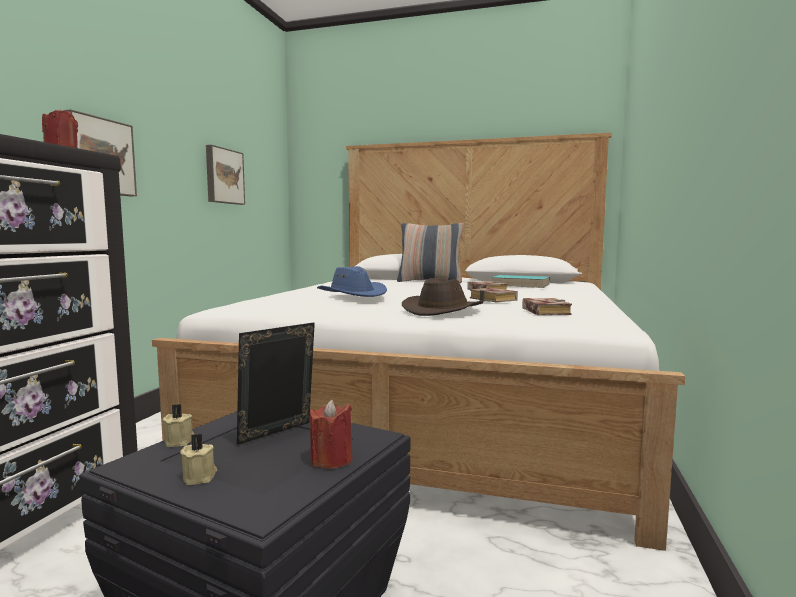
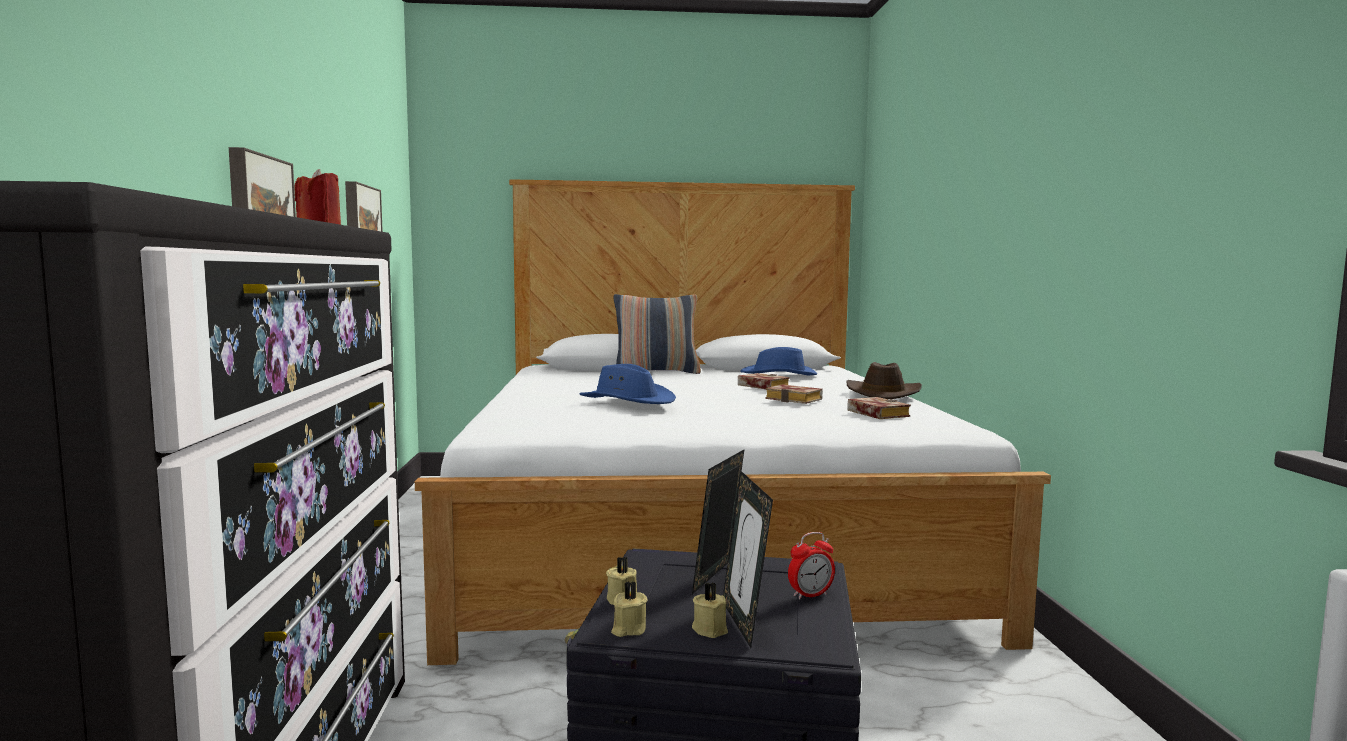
camera: 20 degrees left, 0 degrees up
red candle [310,400,353,469] -> alarm clock [788,532,835,600]
brown hat [402,278,483,316] -> brown hat moved to [846,362,922,399]
turquoise book [491,275,550,288] -> blue hat [740,347,817,375]
none -> beige candle [611,581,648,637]
none -> picture frame [723,471,773,648]

